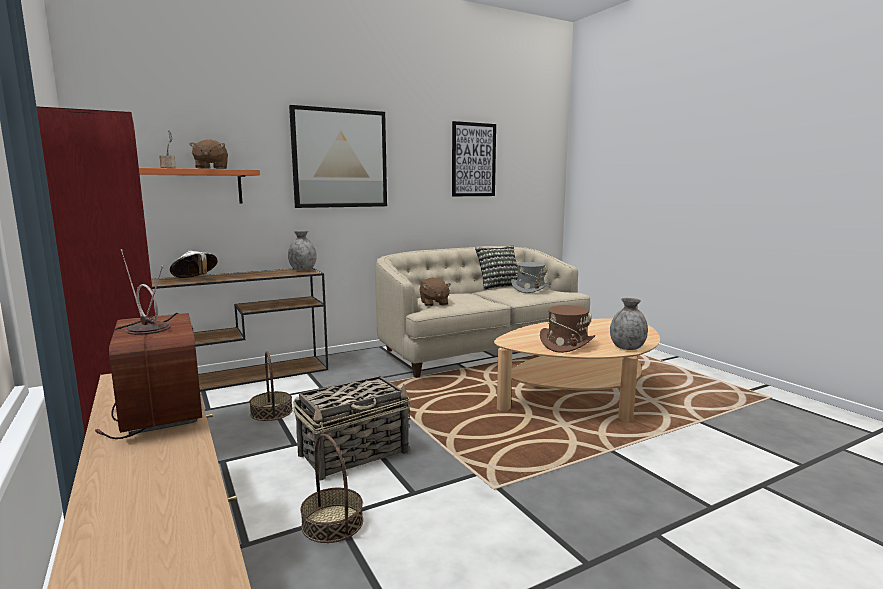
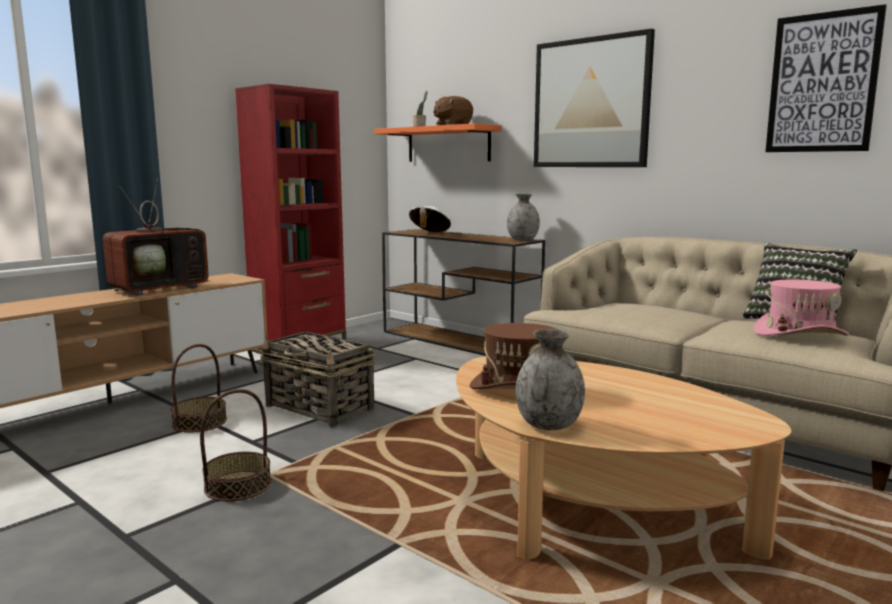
camera: 70 degrees right, 0 degrees up
basket [249,351,293,421] -> basket moved to [200,389,271,502]
brown plush toy [420,278,451,306] -> none
grey hat [511,262,550,293] -> pink hat [753,280,849,336]

